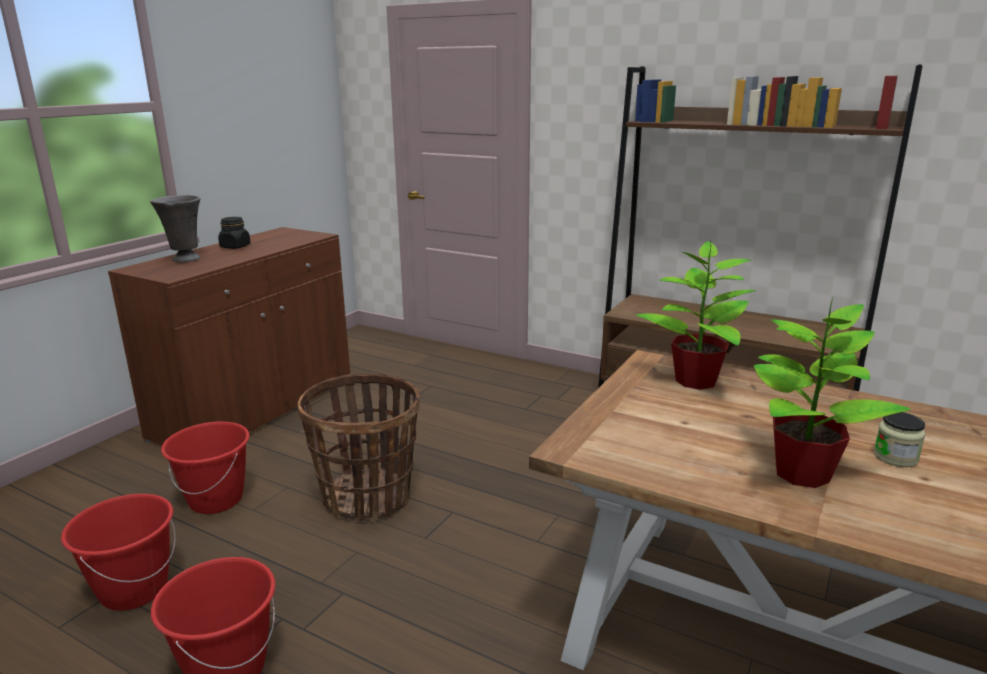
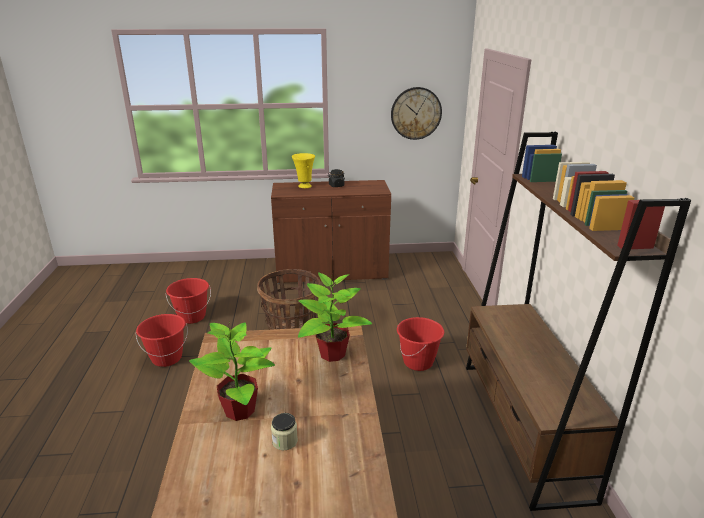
camera: 55 degrees right, 5 degrees up
grey vase [150,195,200,262] -> yellow vase [292,153,315,188]
red bucket [161,422,250,514] -> red bucket moved to [397,317,444,371]
none -> wall clock [391,87,442,140]

